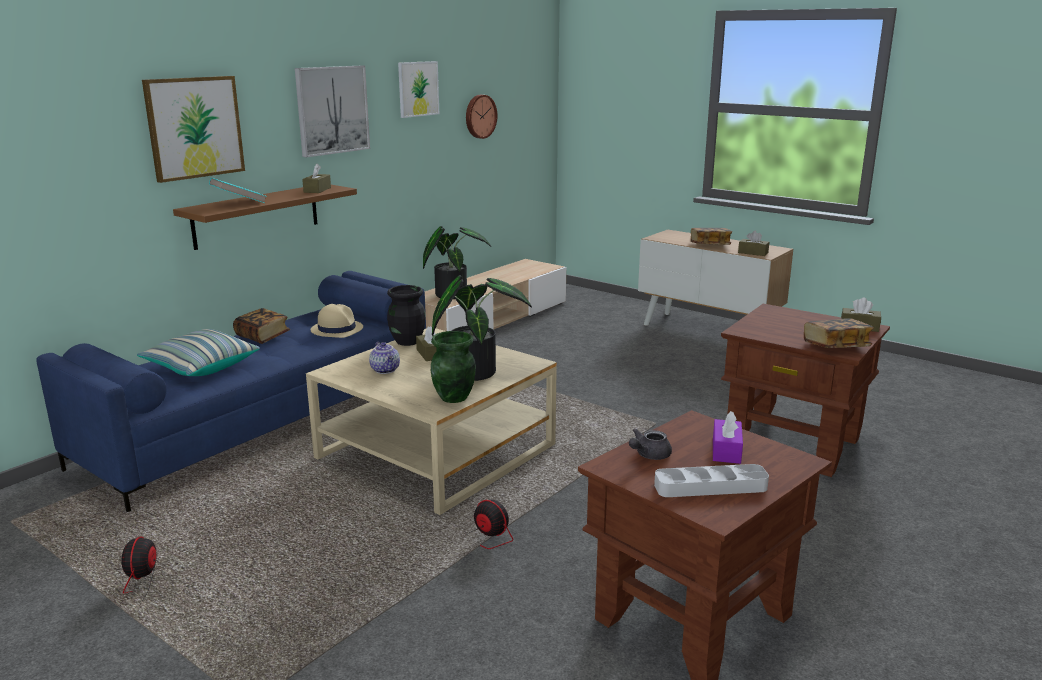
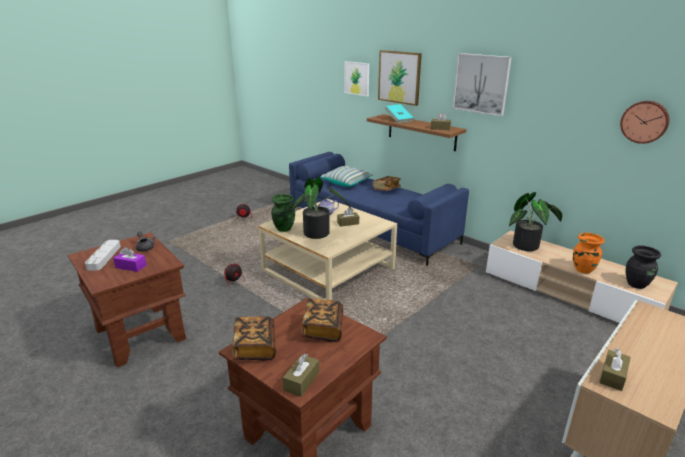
camera: 95 degrees right, 5 degrees up
beige hat [311,304,363,338] -> none
black vase [387,285,426,346] -> black vase moved to [625,246,661,289]
picture [398,61,439,118] -> picture moved to [344,61,369,97]
book [691,228,732,245] -> book moved to [301,298,344,342]
none -> orange vase [573,233,604,273]

